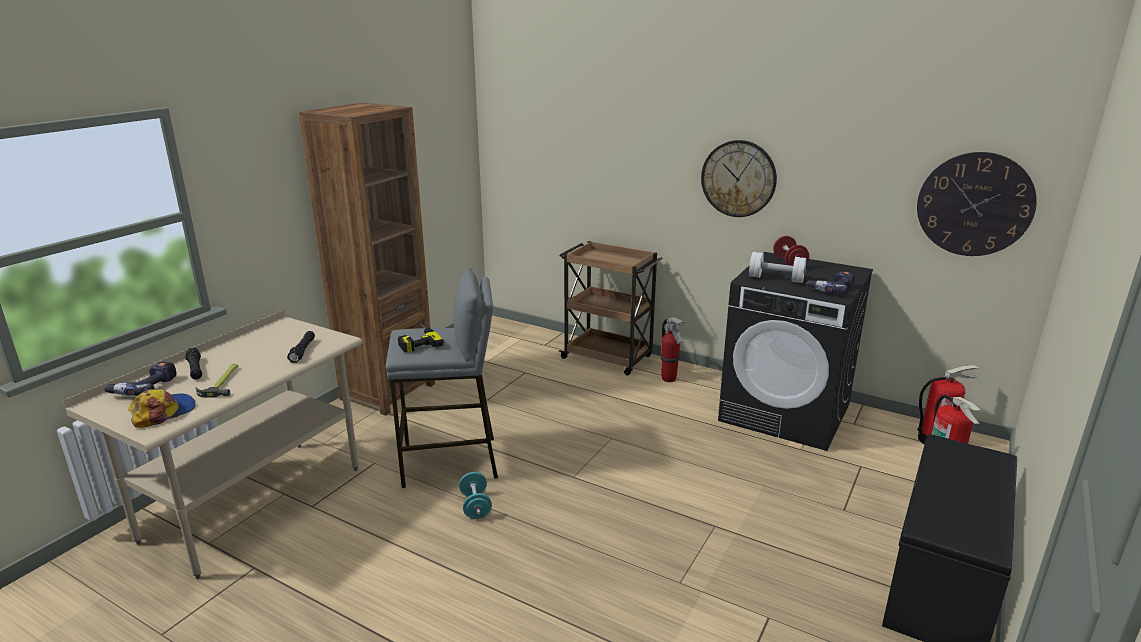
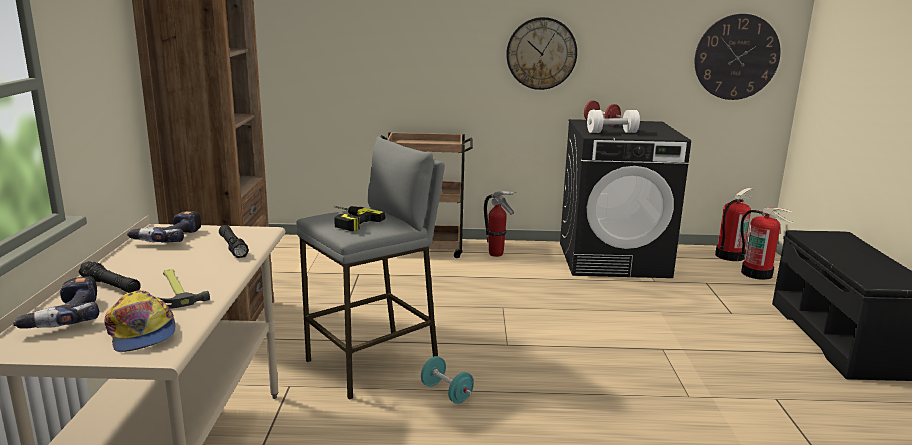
camera: 30 degrees left, 5 degrees down
cap [128,389,196,428] -> cap turned 135 degrees clockwise [104,290,176,352]
power drill [806,271,855,294] -> power drill moved to [127,211,201,242]

